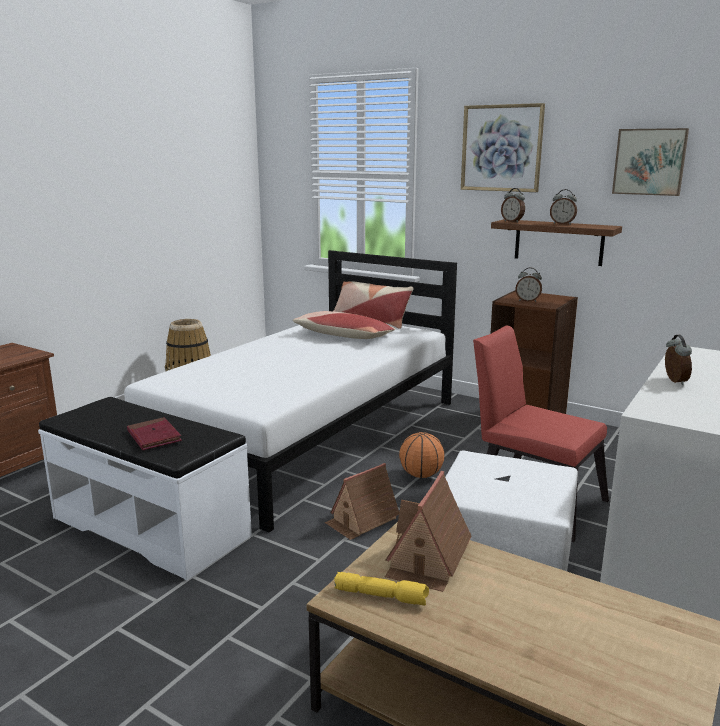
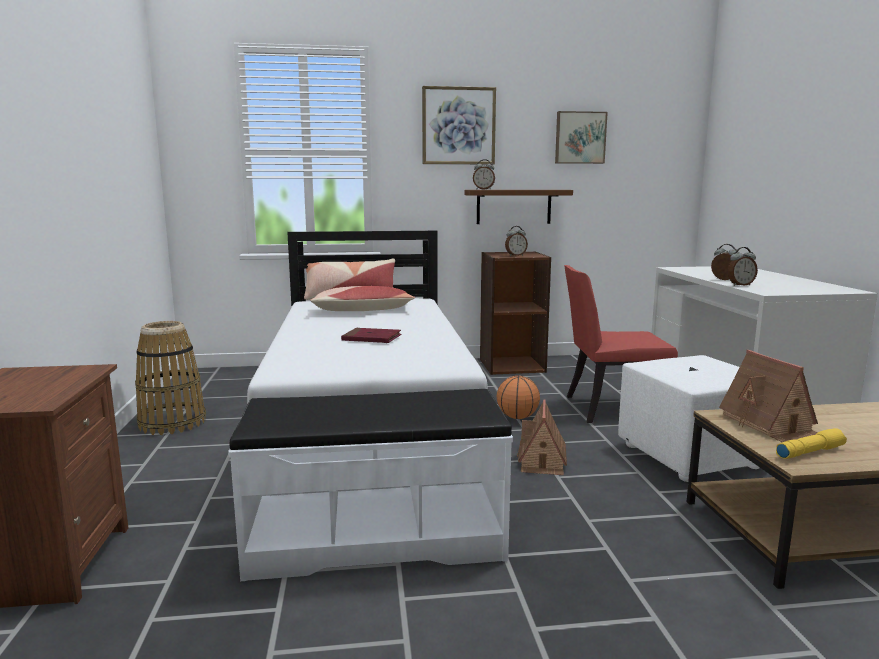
camera: 40 degrees left, 5 degrees down
red book [127,417,182,450] -> red book moved to [341,328,402,343]
alarm clock [550,189,577,225] -> alarm clock moved to [727,247,758,286]

